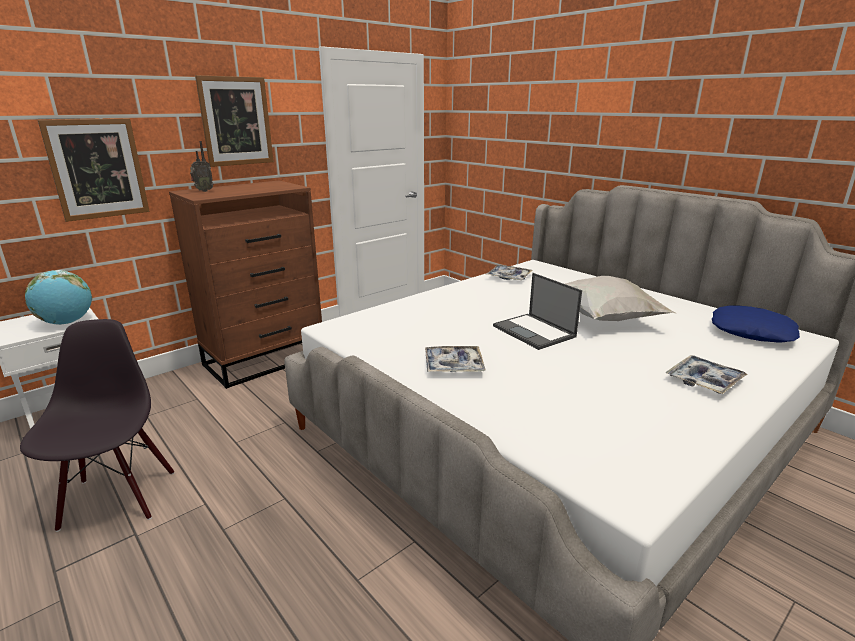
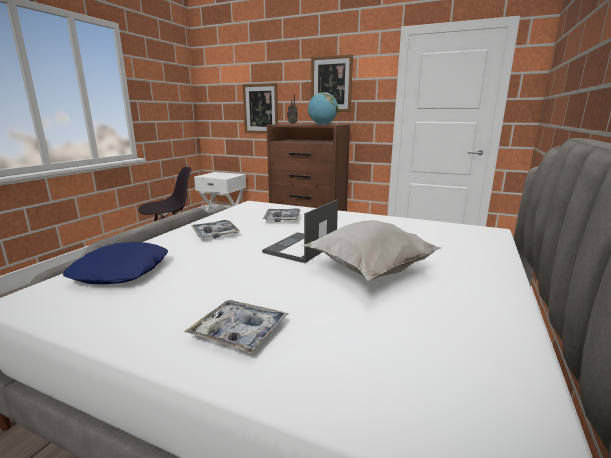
camera: 65 degrees right, 5 degrees down
globe [25,270,92,325] -> globe moved to [308,92,338,125]
tray [486,265,532,280] -> tray moved to [263,209,301,222]
blue pillow [712,306,800,343] -> blue pillow moved to [63,242,168,284]

